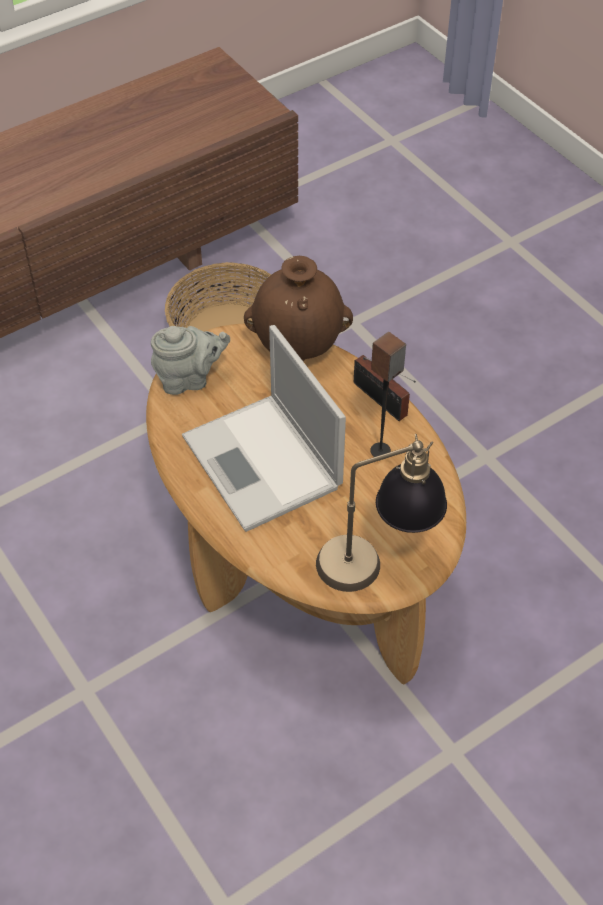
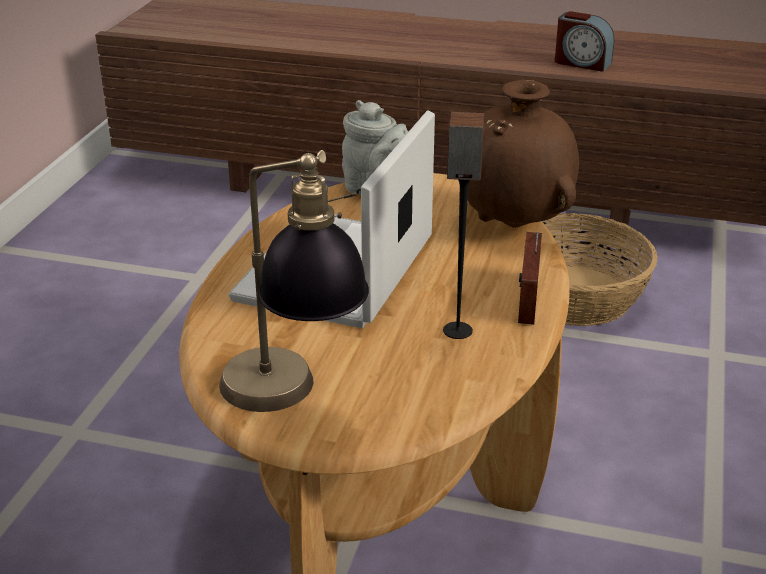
camera: 50 degrees right, 20 degrees down
none -> alarm clock [555,11,614,72]

